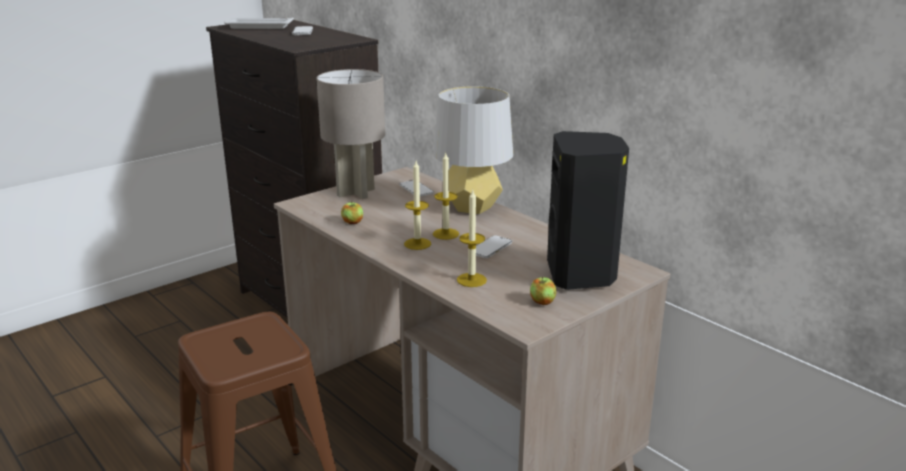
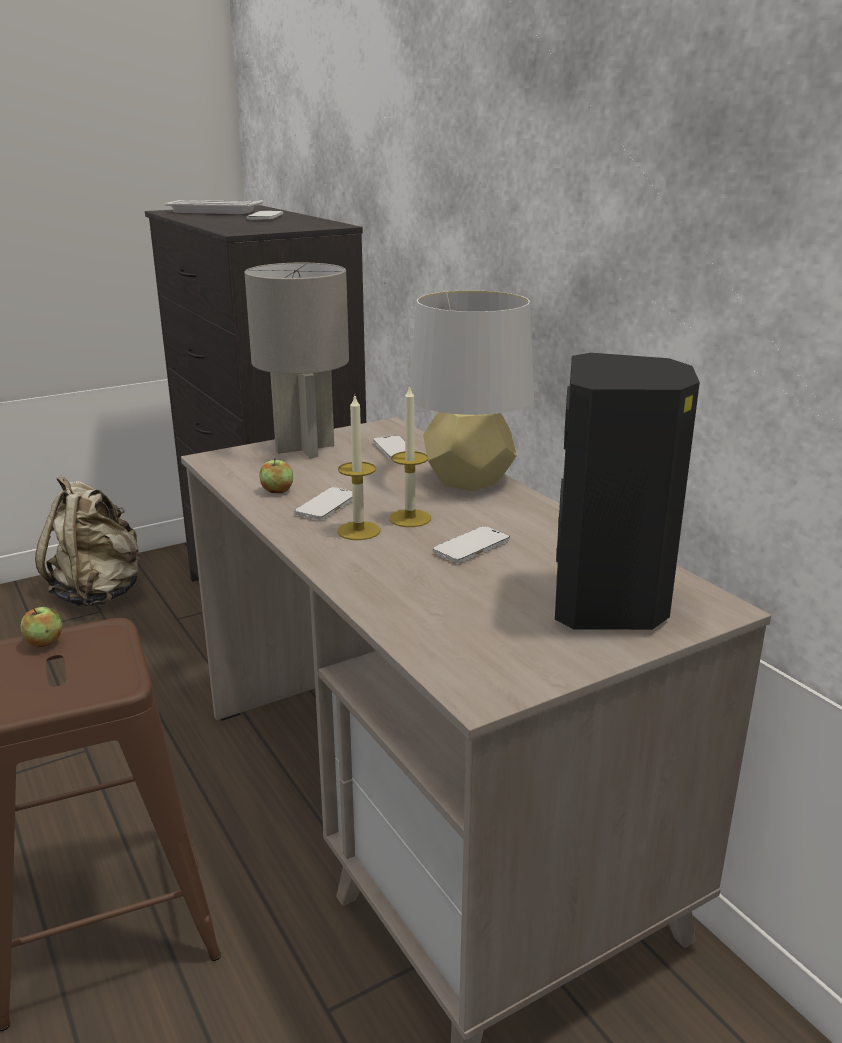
camera: 10 degrees right, 0 degrees up
candle [457,190,487,287] -> none
apple [530,277,556,305] -> apple moved to [21,607,62,647]
none -> beige backpack [35,475,140,606]
none -> phone [294,487,352,520]

